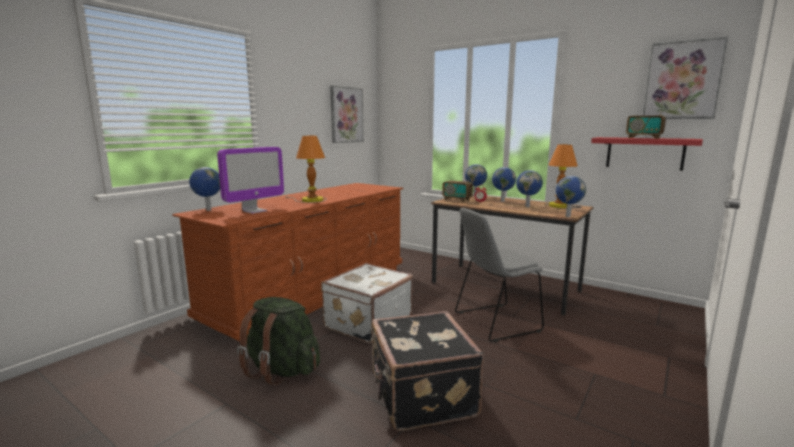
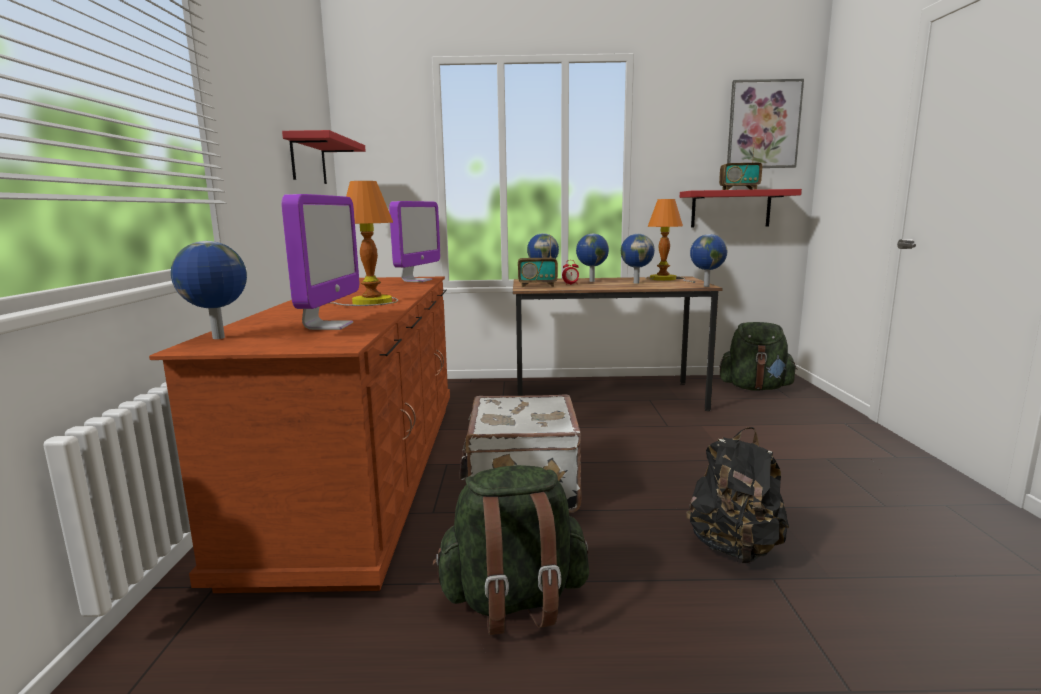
camera: 35 degrees left, 0 degrees up
picture [330,86,364,143] -> red shelf [282,130,366,184]
black suitcase [370,311,484,431] -> black backpack [686,427,789,564]
grey chair [455,208,544,342] -> none
none -> monitor [389,201,440,282]
none -> green backpack [719,322,798,391]

